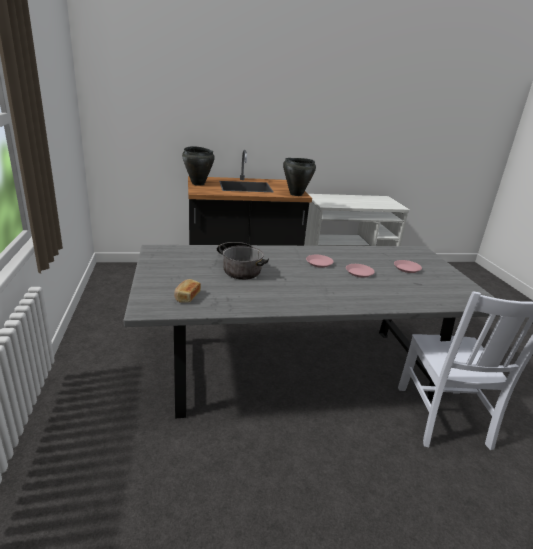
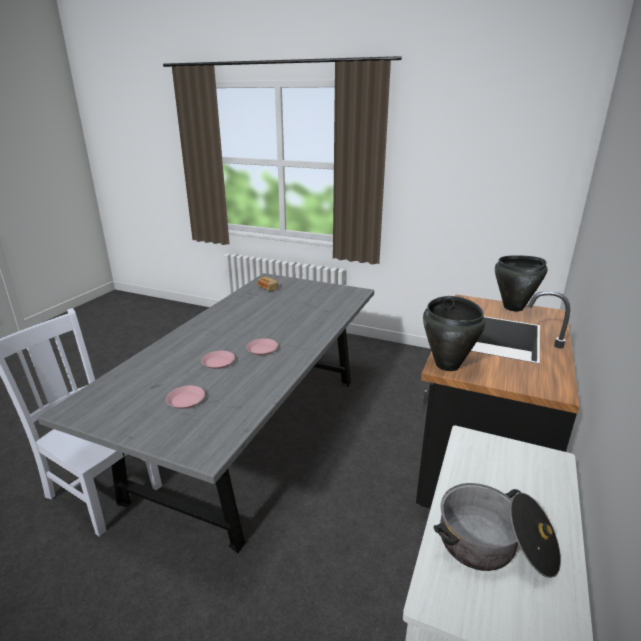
camera: 125 degrees right, 0 degrees up
cooking pot [217,242,269,280] -> cooking pot moved to [434,483,561,578]

